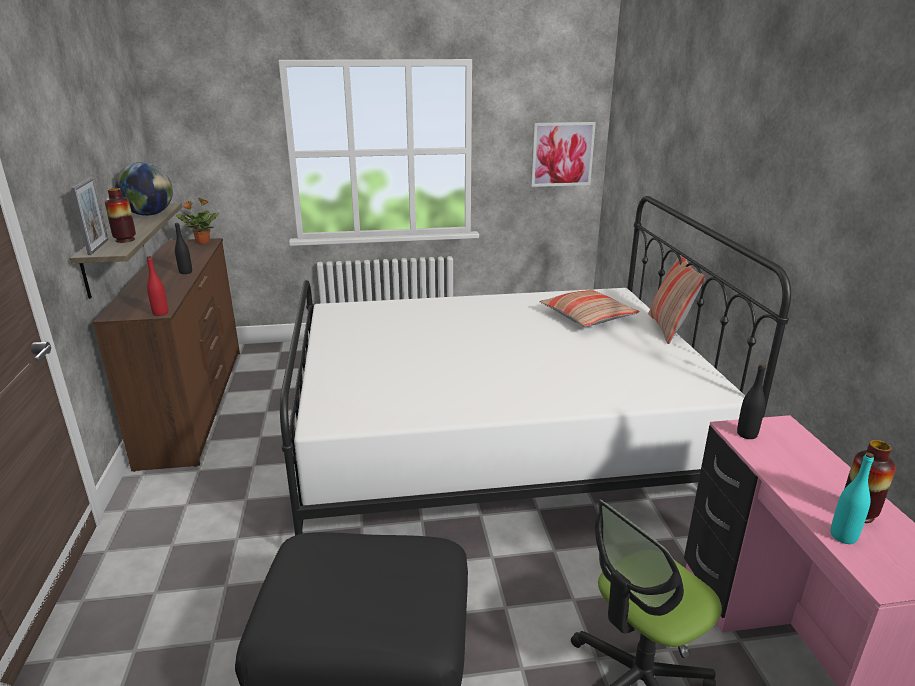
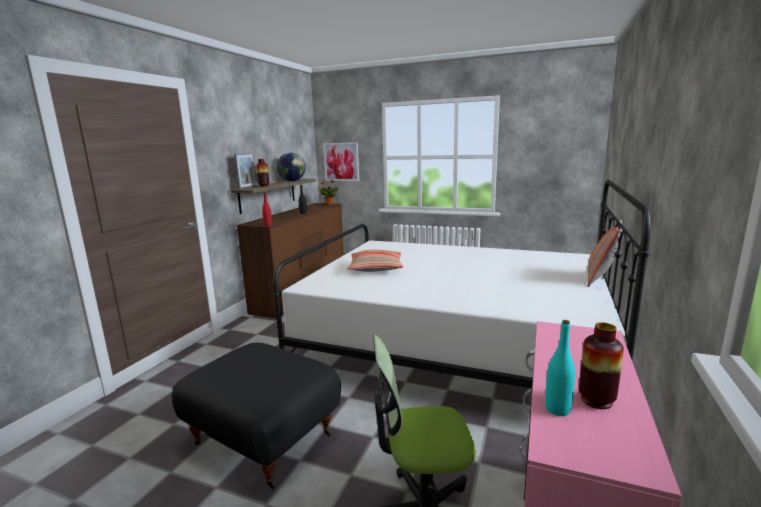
camera: 30 degrees right, 10 degrees down
picture [531,122,596,187] -> picture moved to [323,142,359,181]
pillow [540,289,640,327] -> pillow moved to [347,250,404,272]
black bottle [737,364,766,439] -> none

